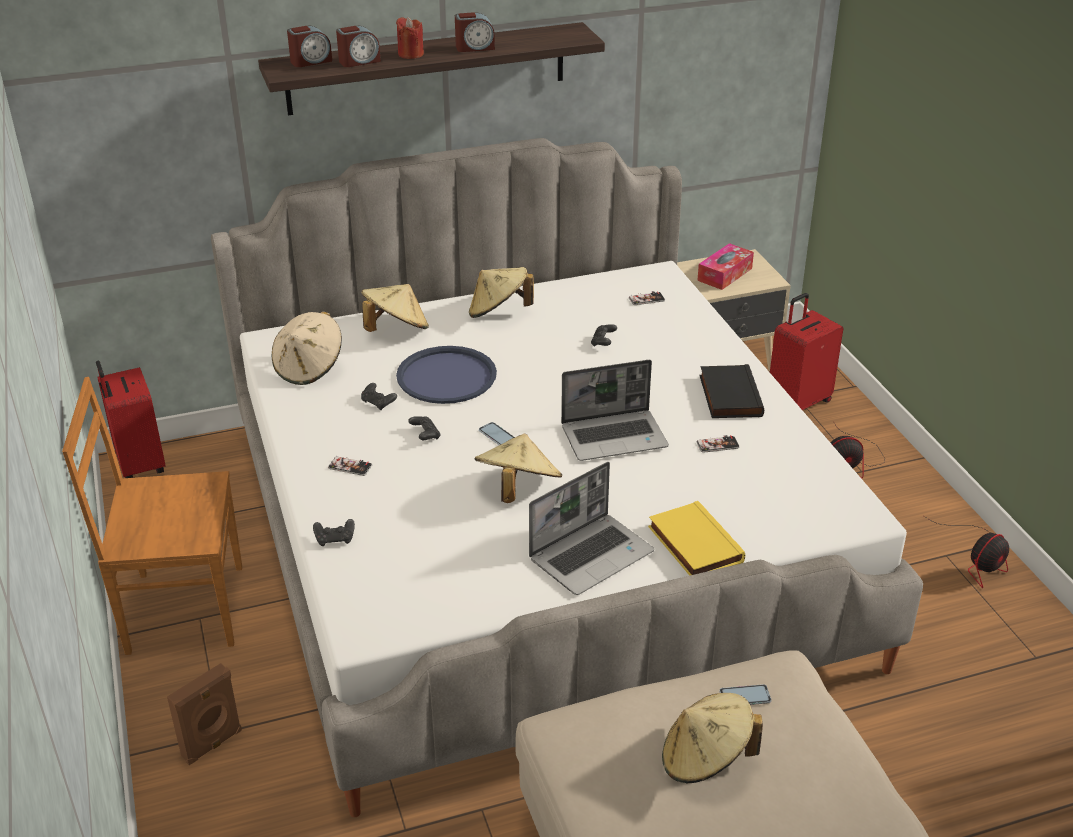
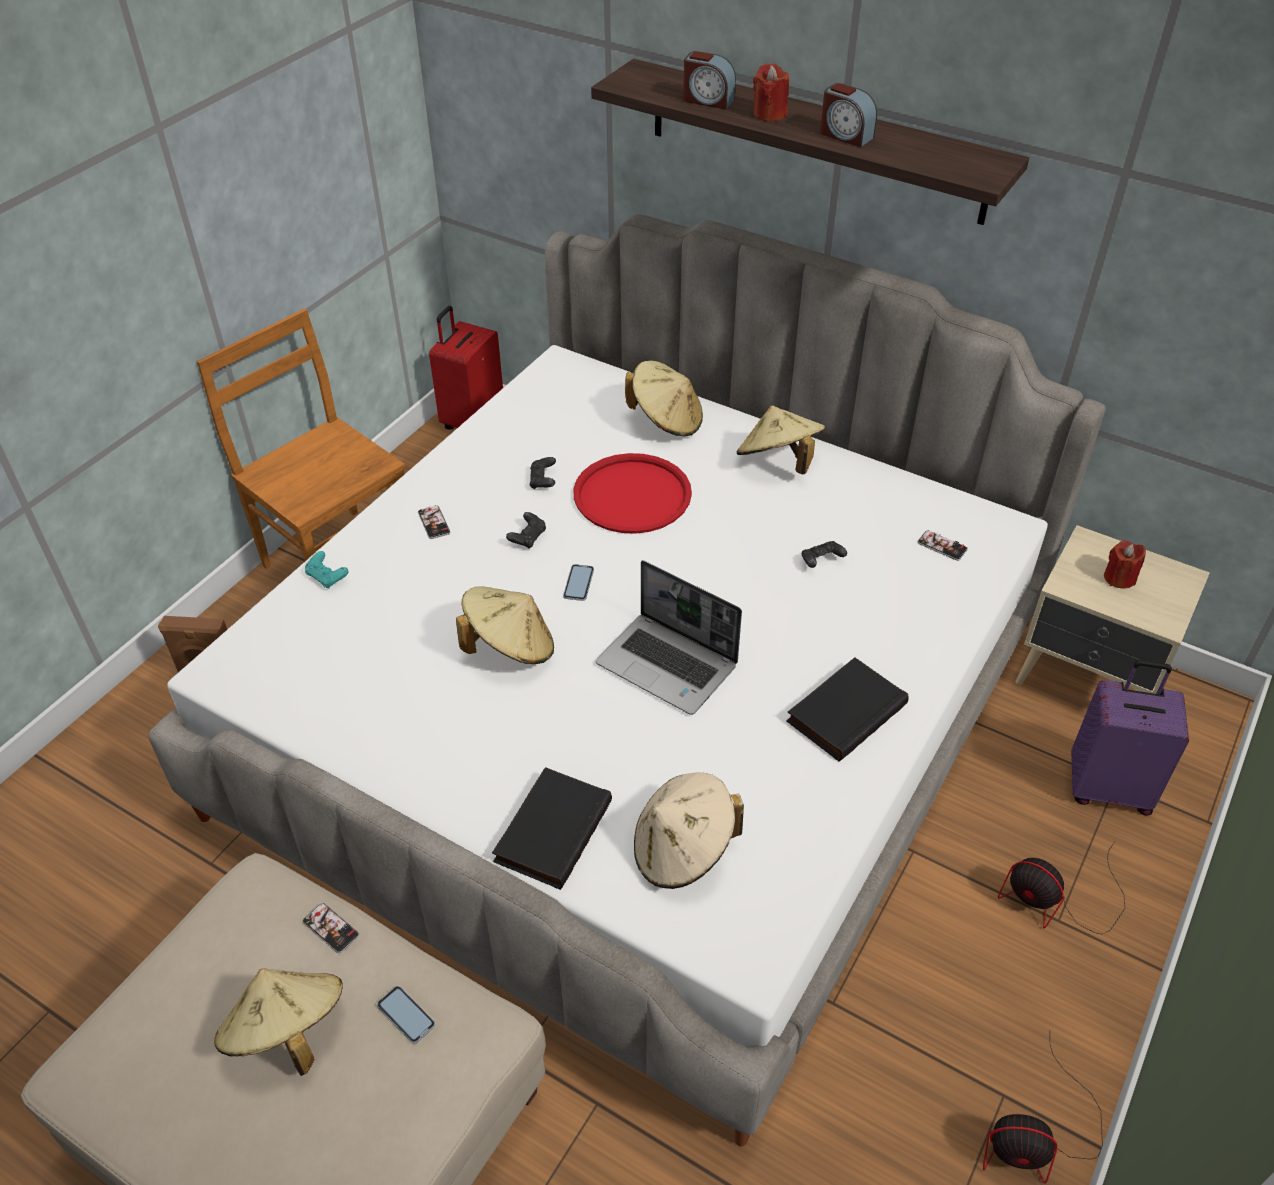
camera: 50 degrees right, 10 degrees up
beige hat [271,311,342,385] -> beige hat moved to [634,772,744,889]
alarm clock [287,26,332,67] -> none
black game controller [313,519,355,546] -> turquoise game controller [305,551,348,589]
blue tray [396,346,497,404] -> red tray [573,453,692,534]
laptop [529,462,654,595] -> none
yellow book [648,501,745,576] -> black book [492,767,612,890]
tissue box [697,243,754,290] -> red candle [1104,540,1146,589]
phone [697,435,740,453] -> phone moved to [303,903,359,953]
red suitcase [770,293,843,410] -> purple suitcase [1071,660,1189,816]

